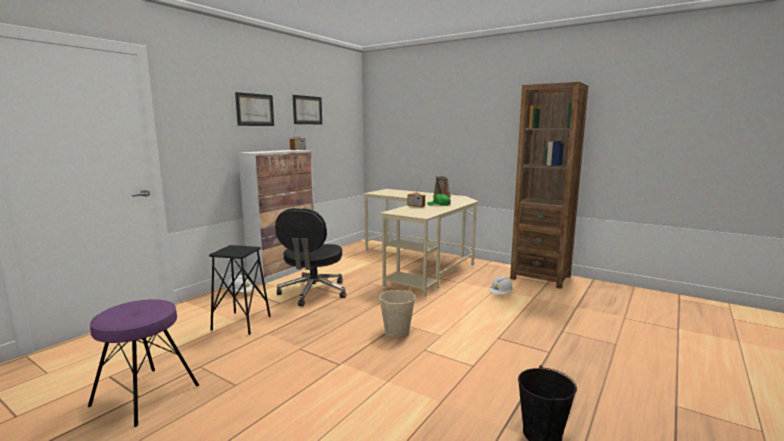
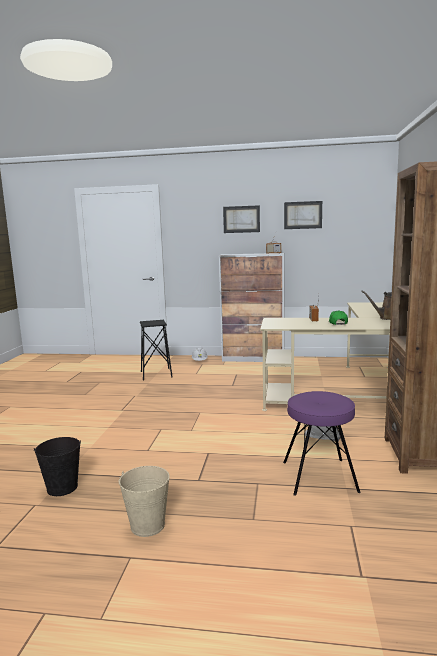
camera: 65 degrees right, 0 degrees up
purple stool [88,299,199,427] -> purple stool moved to [283,391,361,496]
black office chair [275,208,346,306] -> none
beige bucket [379,290,416,338] -> beige bucket moved to [119,466,170,537]

